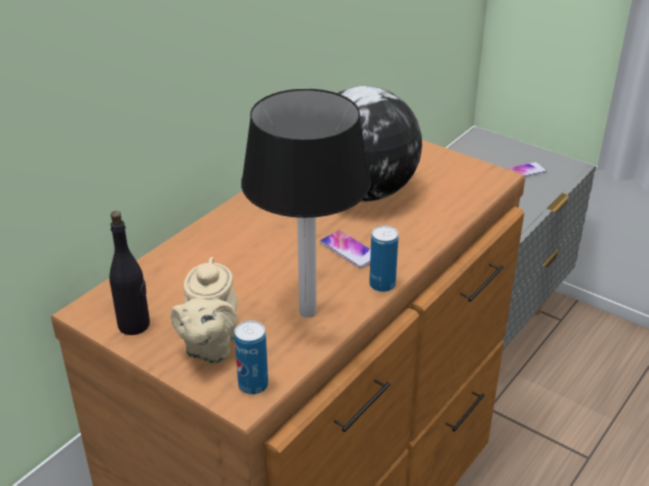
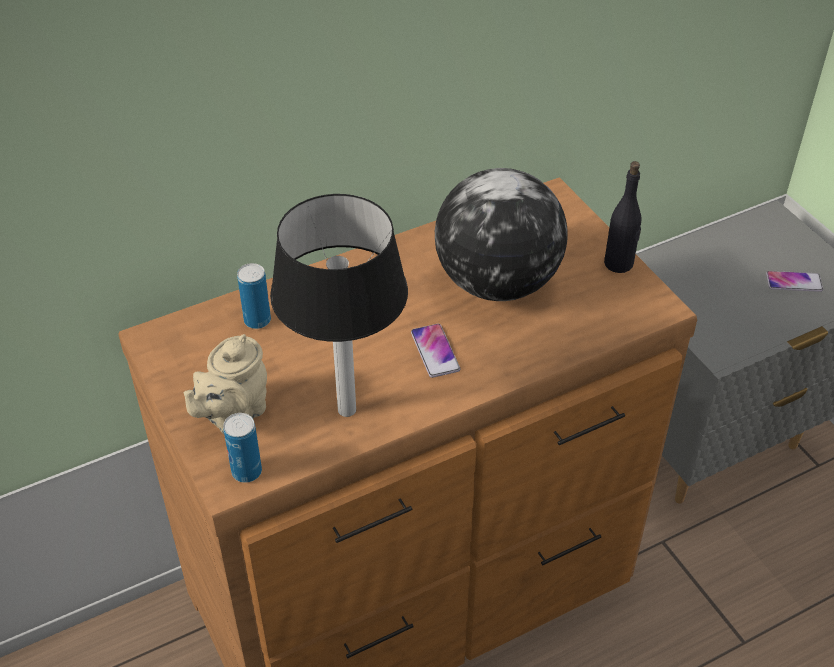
camera: 25 degrees right, 10 degrees up
black bottle [109,211,150,335] -> black bottle moved to [604,161,642,273]
can [369,225,399,292] -> can moved to [237,263,271,329]

